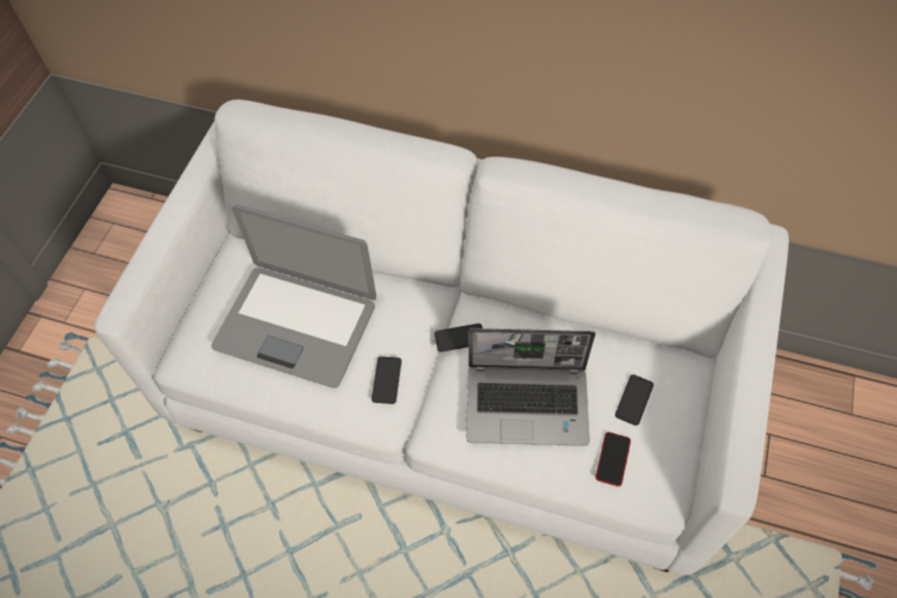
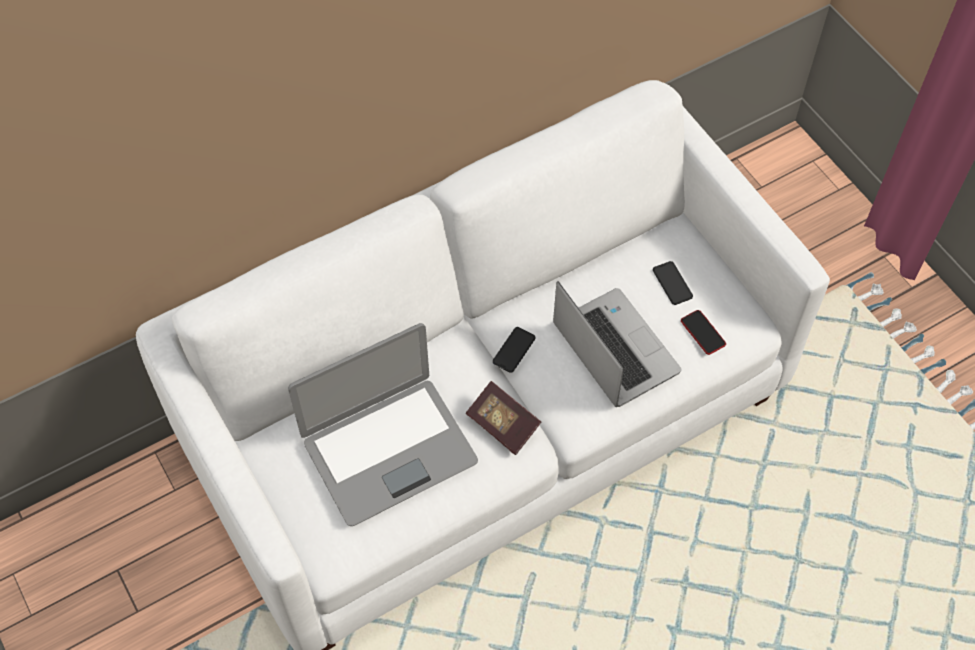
camera: 50 degrees left, 0 degrees up
phone [371,356,402,404] -> book [466,381,541,455]
laptop [466,328,596,446] -> laptop turned 75 degrees counterclockwise [553,281,681,407]

